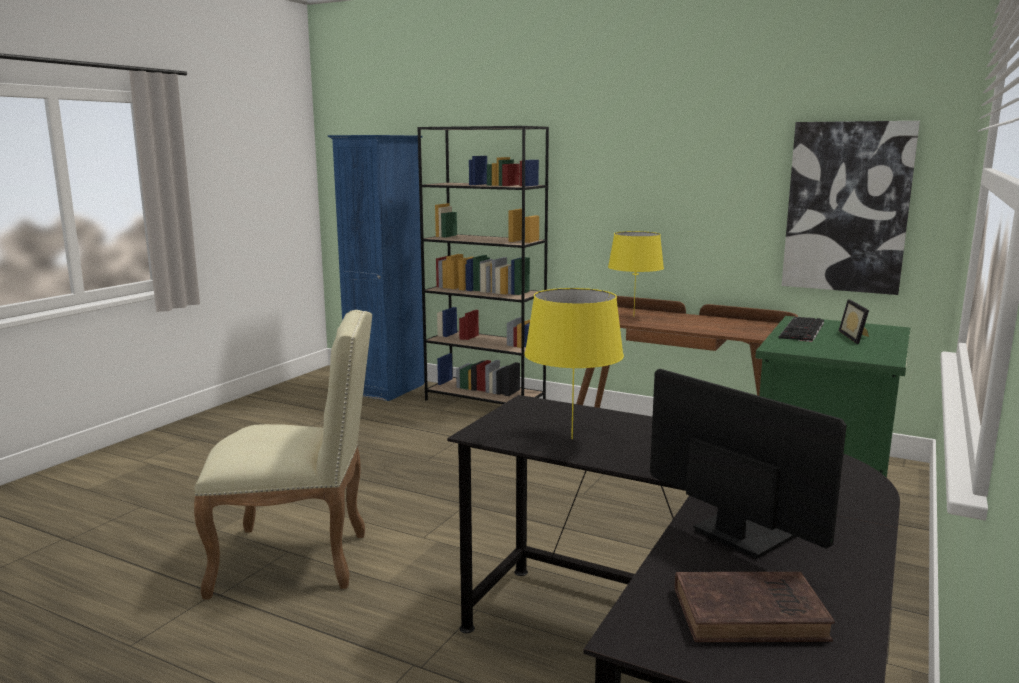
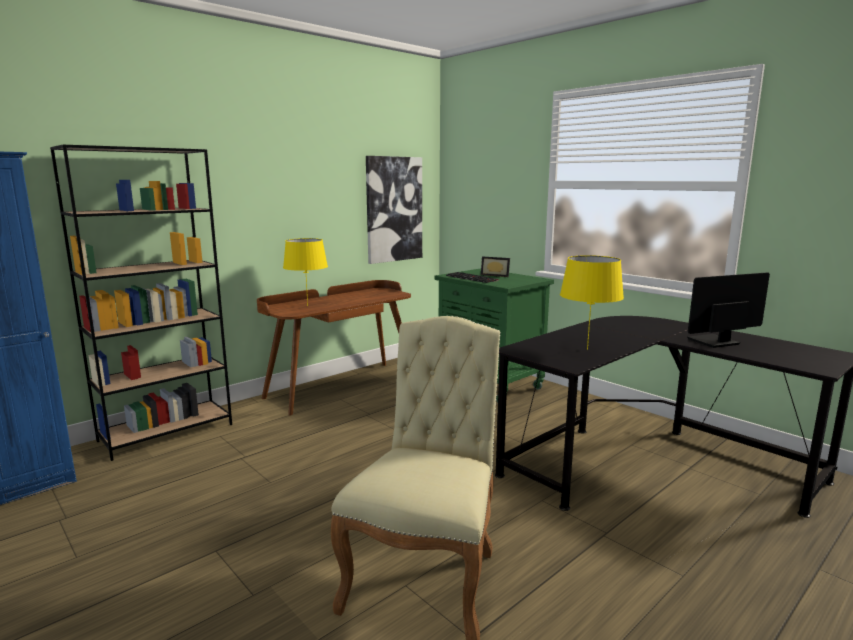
camera: 70 degrees left, 0 degrees up
brown book [675,572,835,642] -> none

